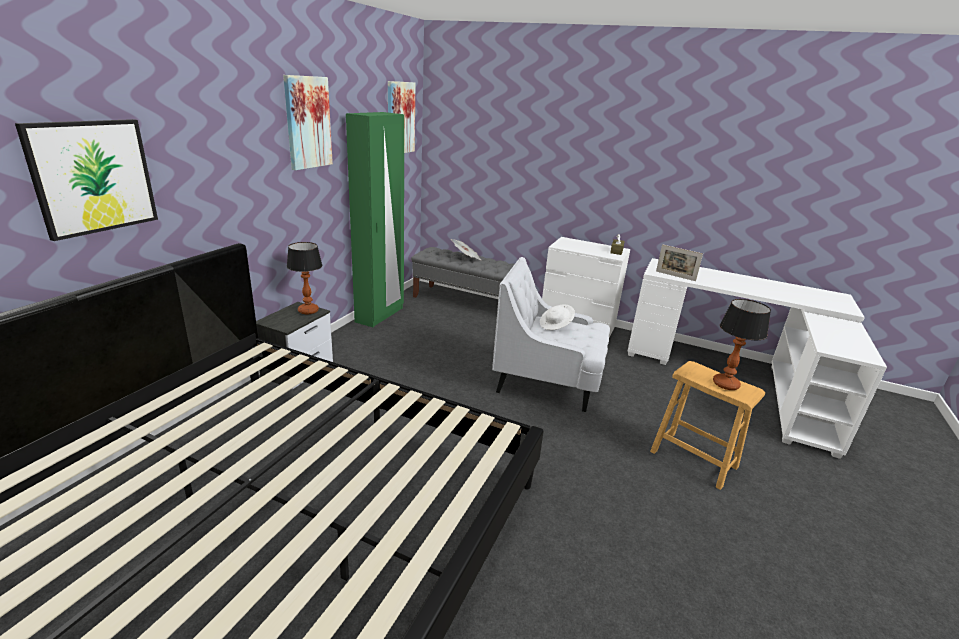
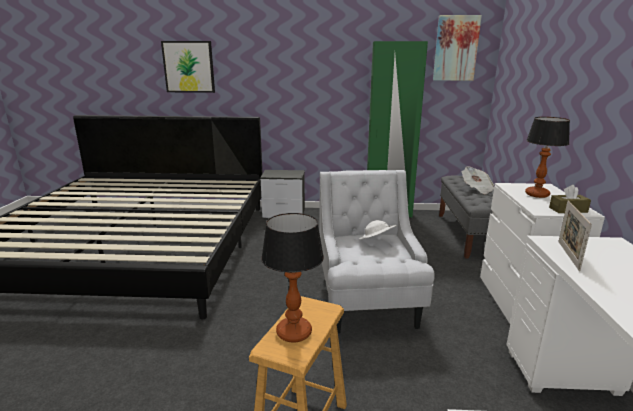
camera: 70 degrees right, 5 degrees down
picture [283,75,333,170] -> none
table lamp [287,242,322,314] -> table lamp moved to [525,117,570,198]

